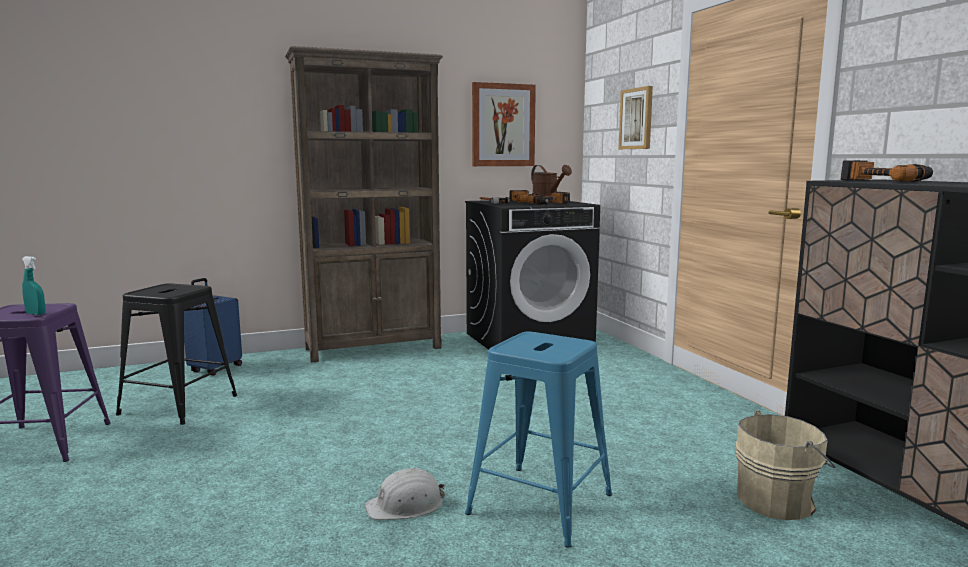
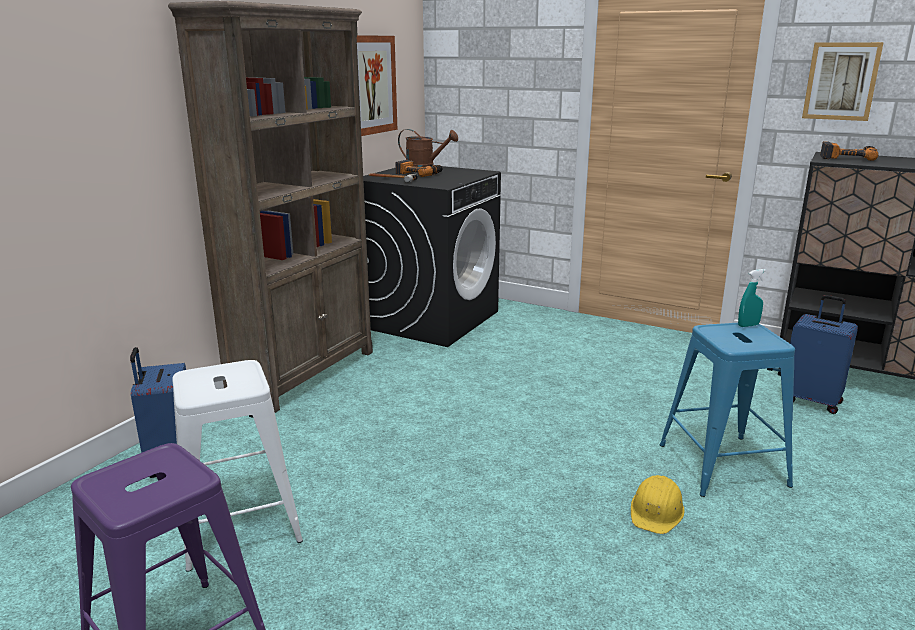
camera: 40 degrees left, 10 degrees up
turquoise spray bottle [22,256,45,315] -> turquoise spray bottle moved to [738,269,766,327]
black stool [116,283,237,425] -> white stool [172,360,303,572]
white hard hat [365,468,445,520] -> yellow hard hat [631,475,685,534]
power drill [528,192,570,205] -> none
picture [619,86,653,149] -> picture moved to [802,42,884,121]
beige bucket [735,410,835,520] -> blue suitcase [790,295,858,414]

